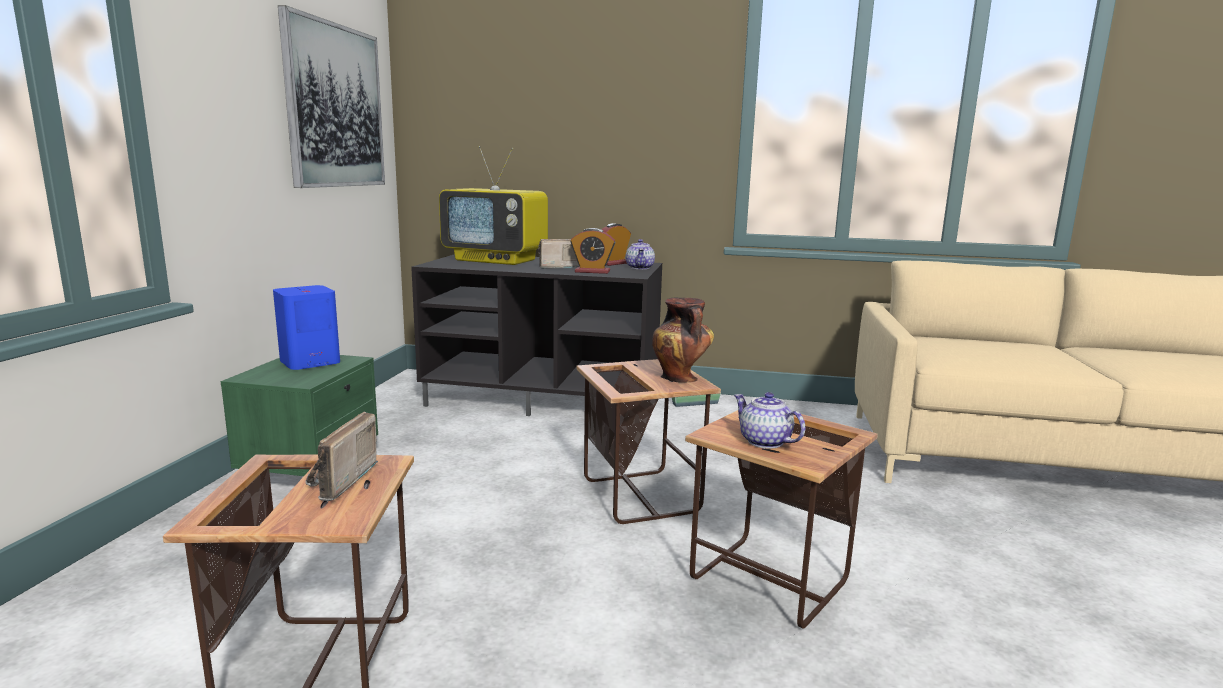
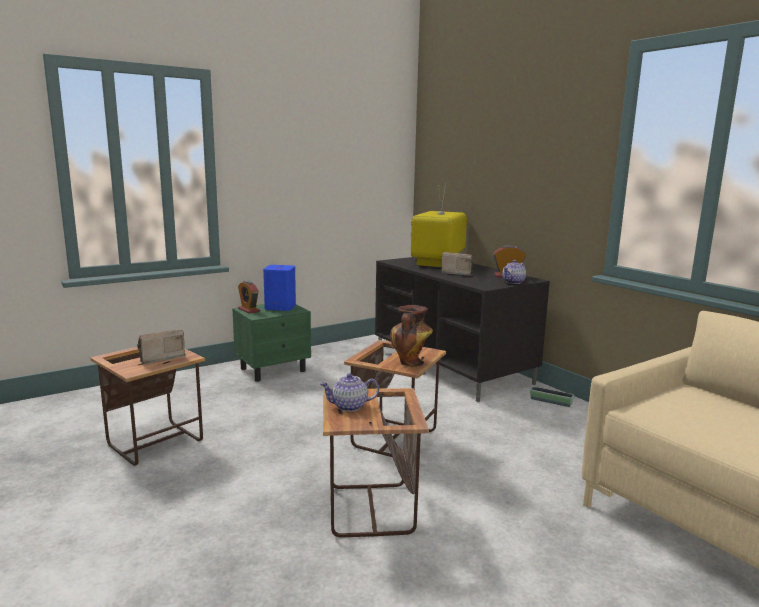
camera: 45 degrees right, 0 degrees up
picture [278,5,385,188] -> none
television [439,146,548,265] -> television turned 45 degrees clockwise [410,183,467,267]
alarm clock [571,228,616,274] -> alarm clock moved to [238,280,260,314]
teapot [734,392,805,449] -> teapot turned 105 degrees counterclockwise [320,373,379,412]

